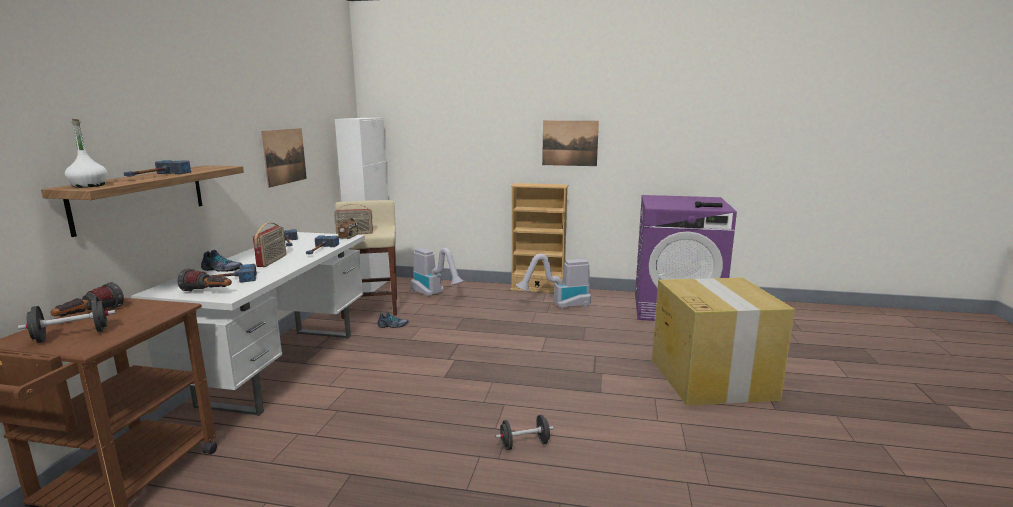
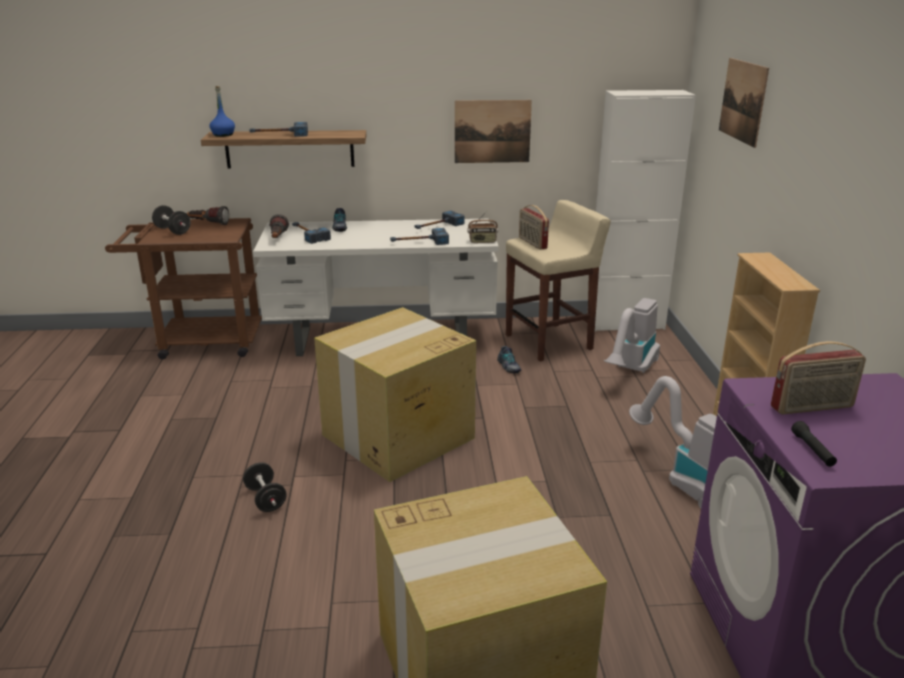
camera: 75 degrees right, 10 degrees up
white bottle [65,119,108,188] -> blue bottle [210,86,235,137]
radio [253,223,286,267] -> radio moved to [771,341,866,414]
picture [542,121,599,166] -> picture moved to [719,58,769,148]
none -> cardboard box [314,307,476,482]

